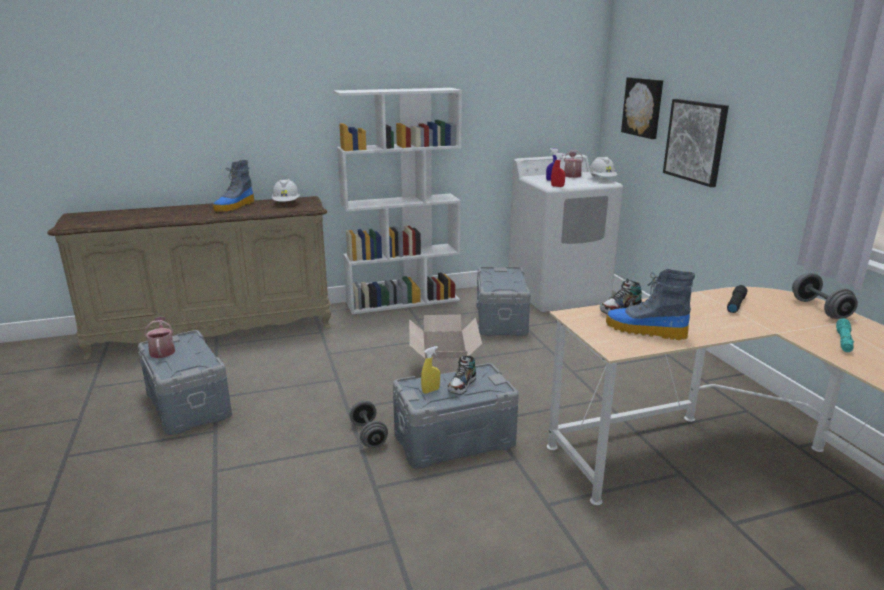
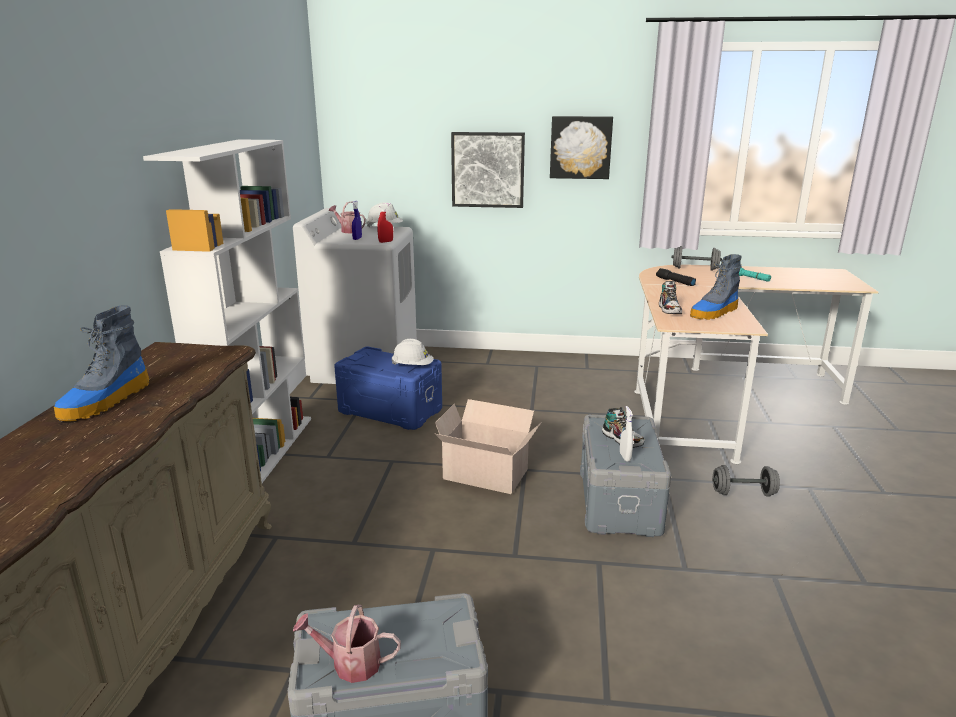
camera: 65 degrees left, 0 degrees up
boot [213,160,254,212] -> boot turned 60 degrees clockwise [54,305,149,421]
white hard hat [272,179,300,202] -> white hard hat moved to [392,339,434,365]
grey dumbbell [349,401,388,448] -> grey dumbbell moved to [712,465,780,497]
yellow spray bottle [421,346,440,393] -> white spray bottle [620,406,633,461]
grey storage box [476,267,531,336] -> blue storage box [334,346,442,430]
picture [621,77,663,139] -> picture moved to [550,116,613,179]

